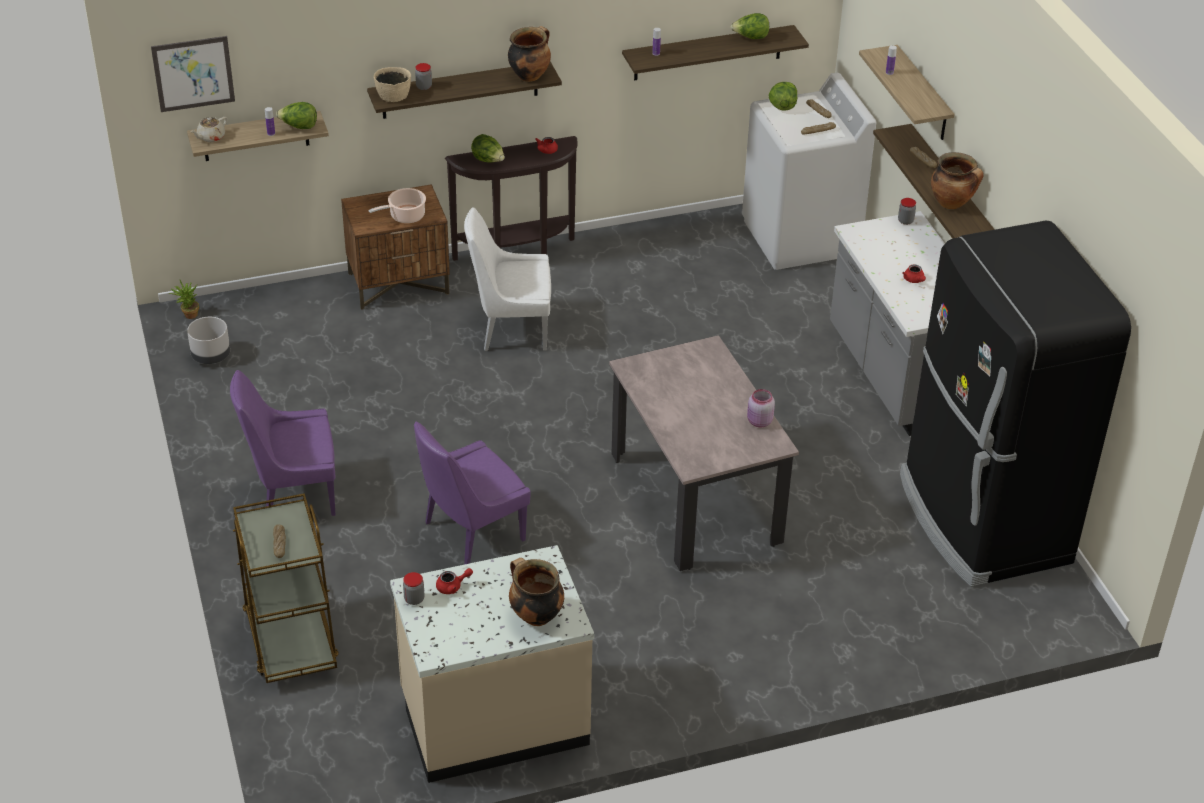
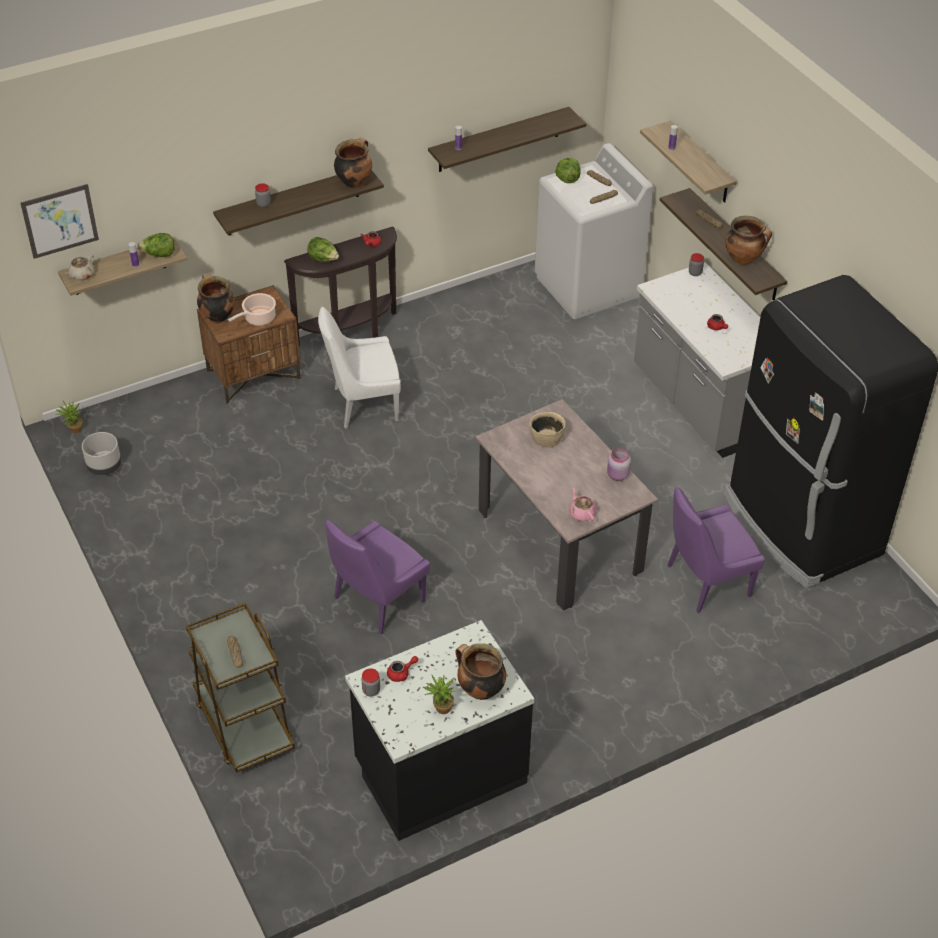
camera: 10 degrees left, 5 degrees up
purple chair [230,370,336,516] -> purple chair moved to [668,486,765,613]
beige bowl [374,67,411,102] -> beige bowl moved to [530,412,566,448]
beige counter [390,545,594,783] -> black counter [345,620,534,841]
lettuce [731,13,769,39] -> none
none -> cooking pot [197,274,235,323]
none -> potted plant [423,674,456,714]
none -> pink teapot [569,488,597,522]

